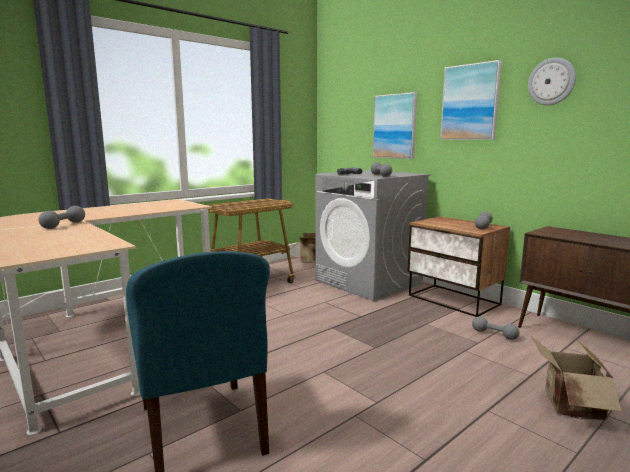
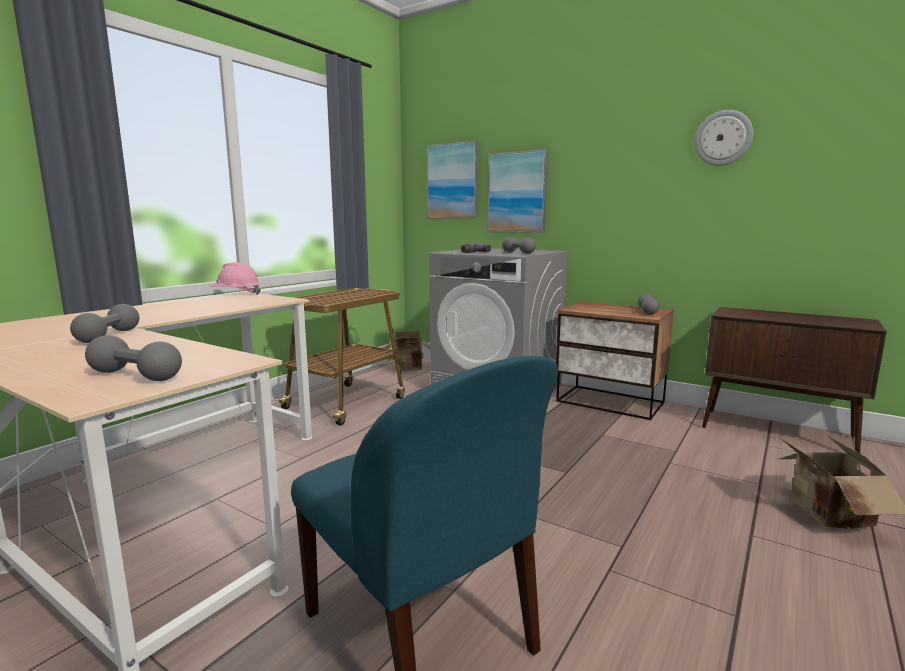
camera: 15 degrees left, 0 degrees up
picture [440,60,502,140] -> picture moved to [427,141,479,219]
grey dumbbell [472,317,520,340] -> grey dumbbell moved to [85,335,182,381]
none -> pink hard hat [211,262,261,295]

